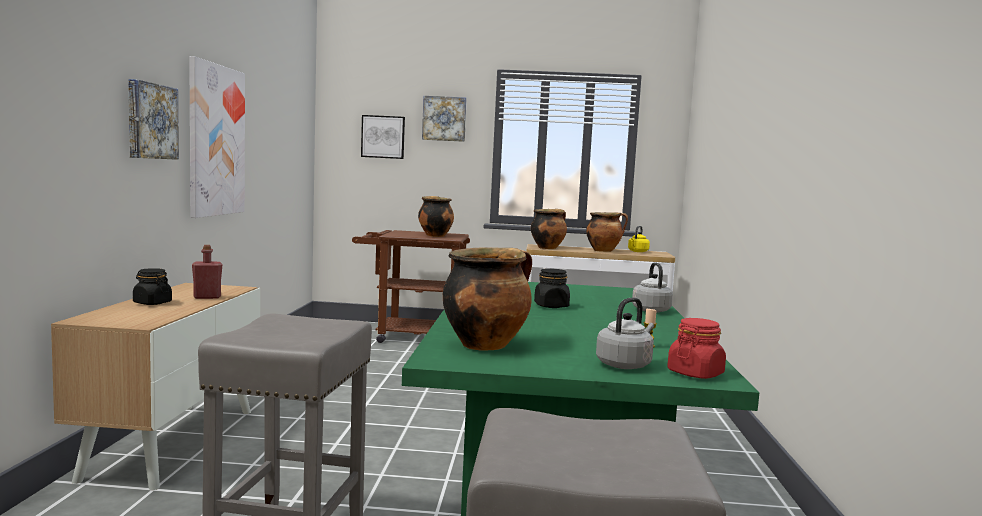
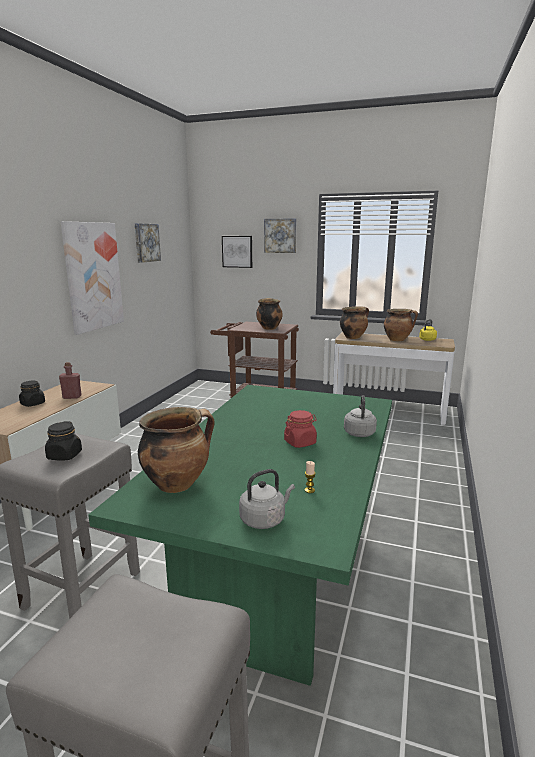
camera: 15 degrees right, 10 degrees up
picture [128,79,179,160] -> picture moved to [135,223,161,263]
black jar [534,268,570,308] -> black jar moved to [45,421,82,460]
red jar [667,318,726,379] -> red jar moved to [284,410,317,448]

